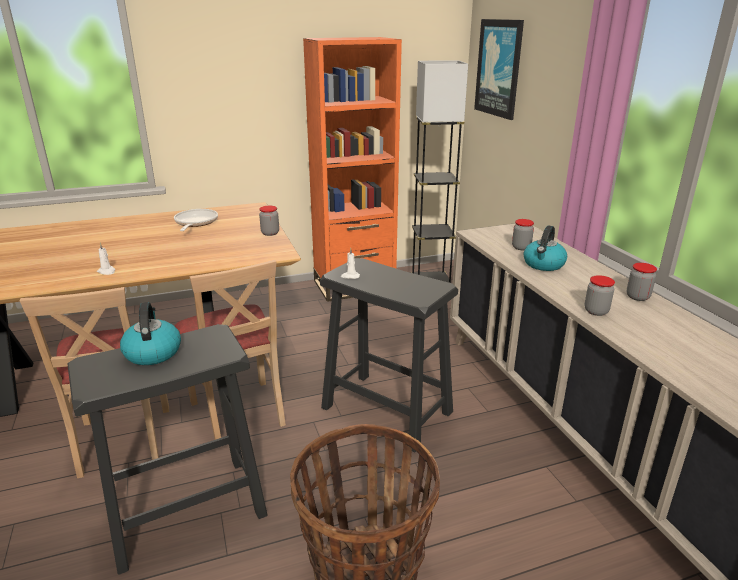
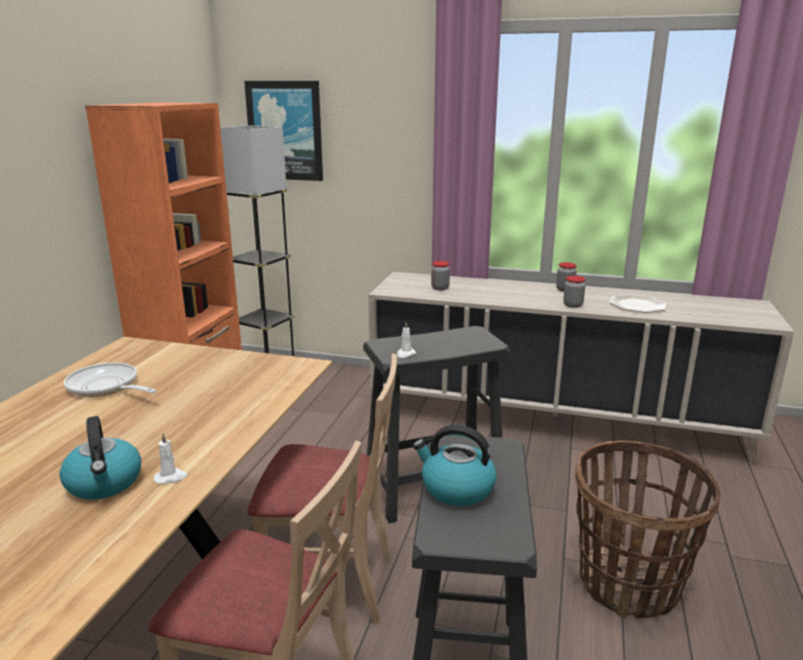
camera: 55 degrees left, 5 degrees down
jar [259,206,279,236] -> none
kettle [523,226,567,271] -> kettle moved to [59,416,141,500]
none -> plate [609,294,667,313]

